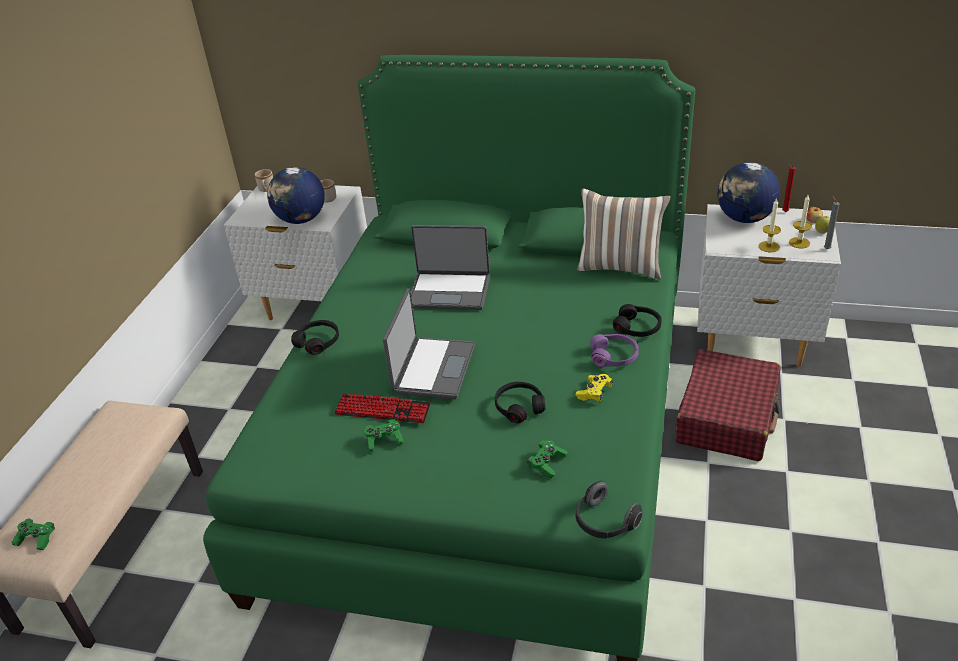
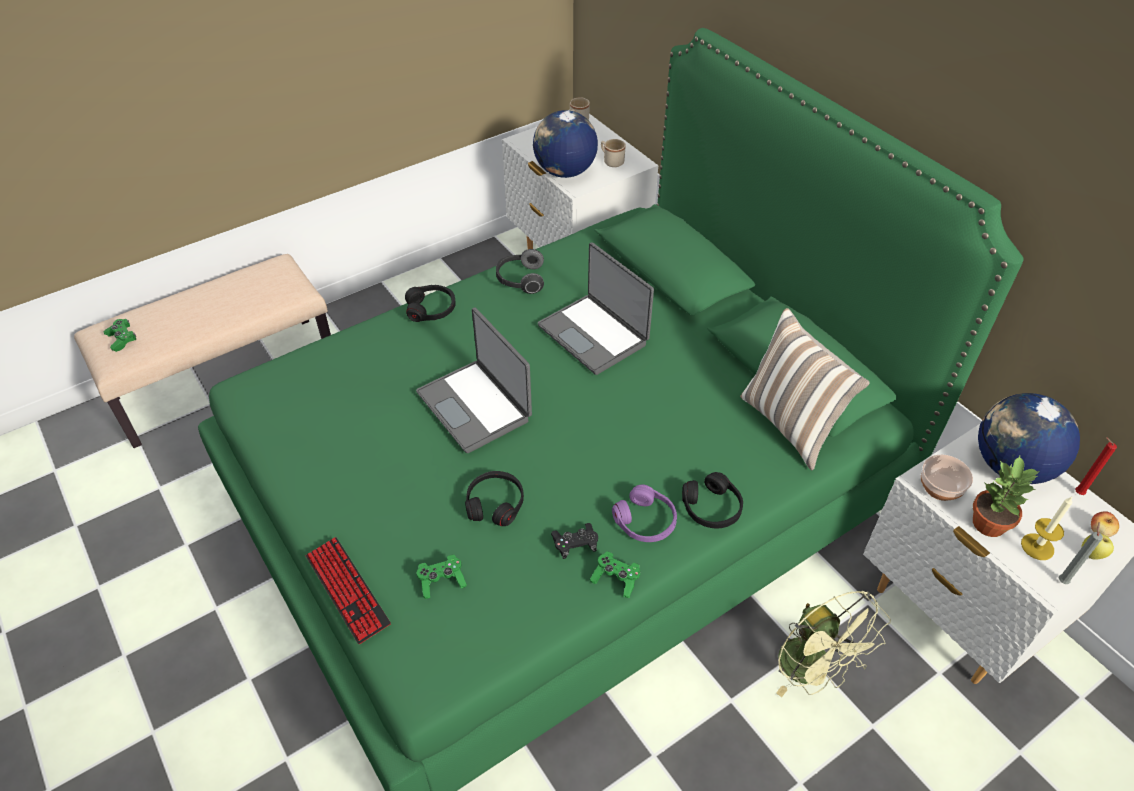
camera: 40 degrees right, 10 degrees up
keyboard [334,393,431,423] -> keyboard moved to [306,537,391,644]
green game controller [364,419,404,452] -> green game controller moved to [590,551,640,598]
laptop [383,288,475,400] -> laptop turned 90 degrees clockwise [416,308,532,453]
yellow game controller [575,374,613,402] -> black game controller [551,523,598,559]
headphones [576,481,643,539] -> headphones moved to [496,249,544,294]
red suitcase [675,349,781,461] -> green fan [776,591,891,697]
candle [759,198,781,252] -> potted plant [973,456,1040,537]
none -> bowl [921,454,973,501]

